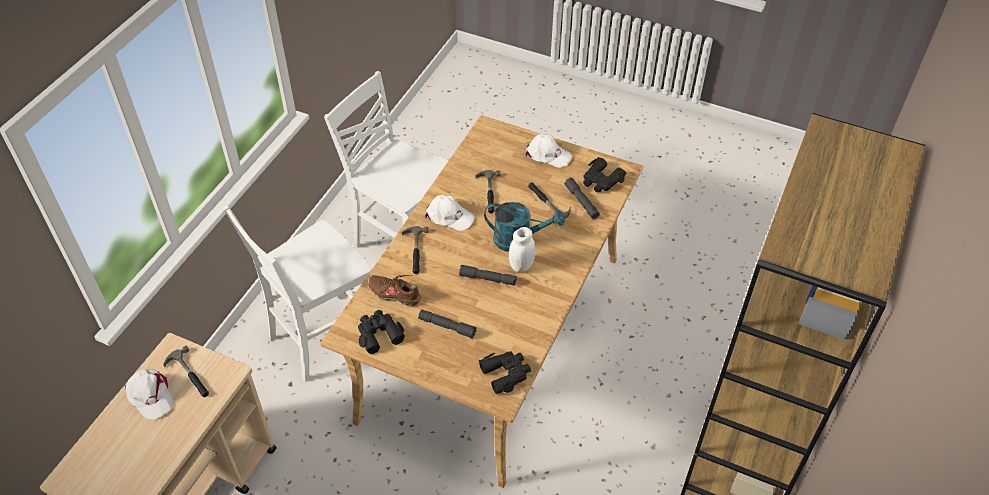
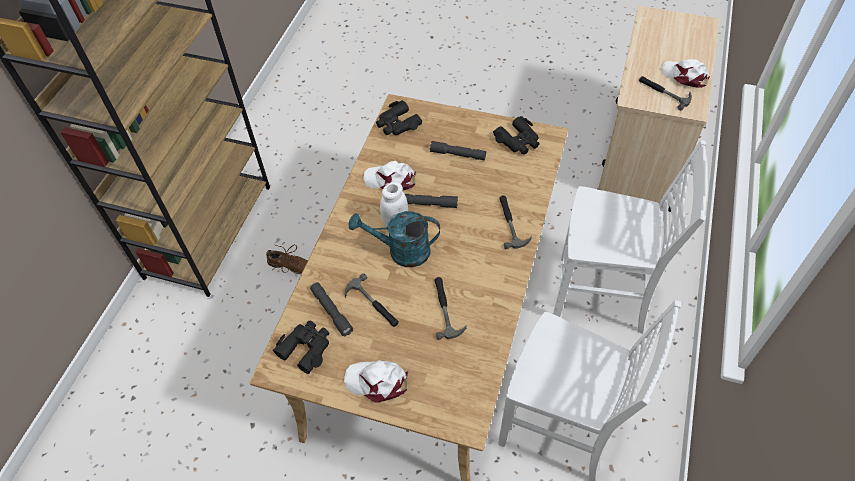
camera: 175 degrees right, 5 degrees up
white chair [223,205,371,382] -> white chair turned 60 degrees clockwise [553,140,708,334]
brown shoe [368,275,421,306] -> brown shoe moved to [266,245,307,274]
white cap [425,195,475,231] -> white cap moved to [363,161,416,190]

